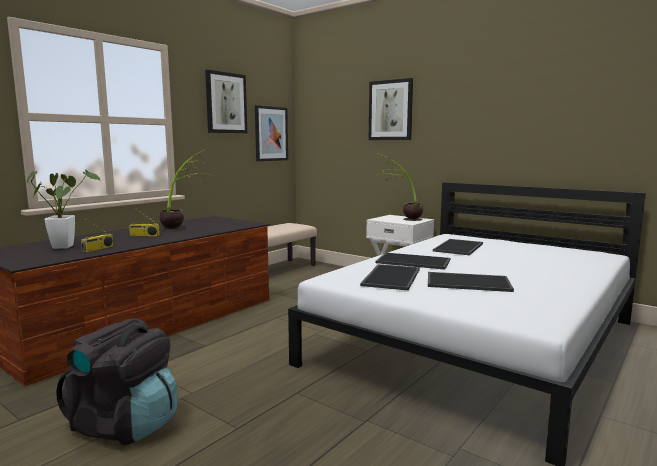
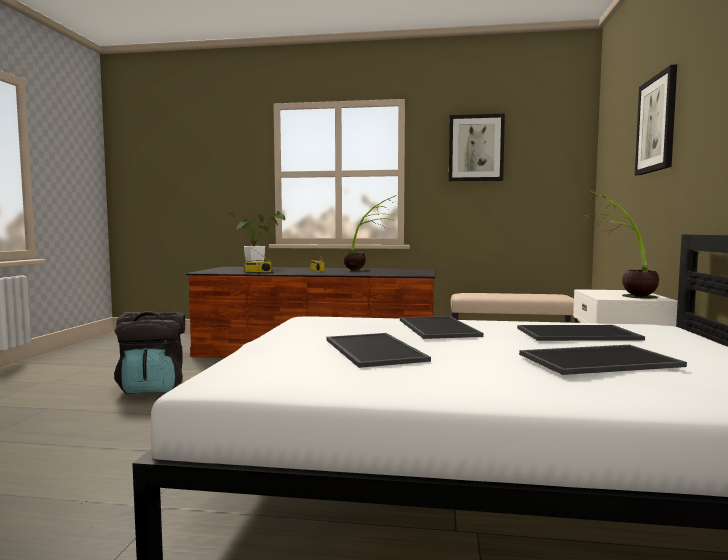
camera: 60 degrees right, 5 degrees down
picture [255,105,288,161] -> none
tray [360,264,420,290] -> tray moved to [519,345,687,375]

